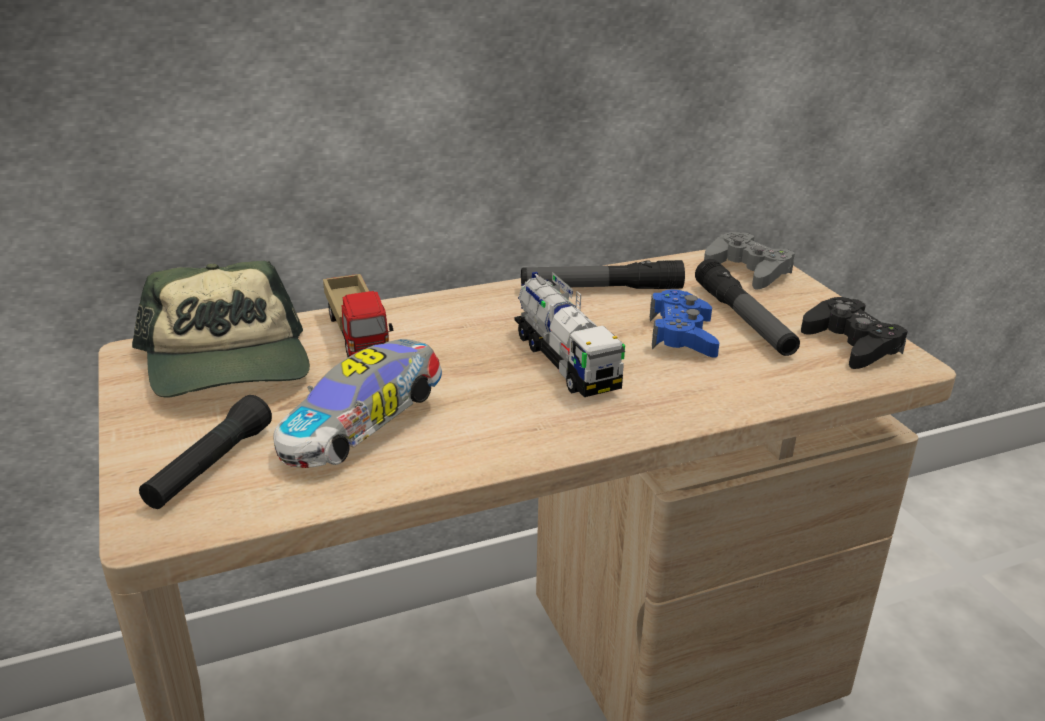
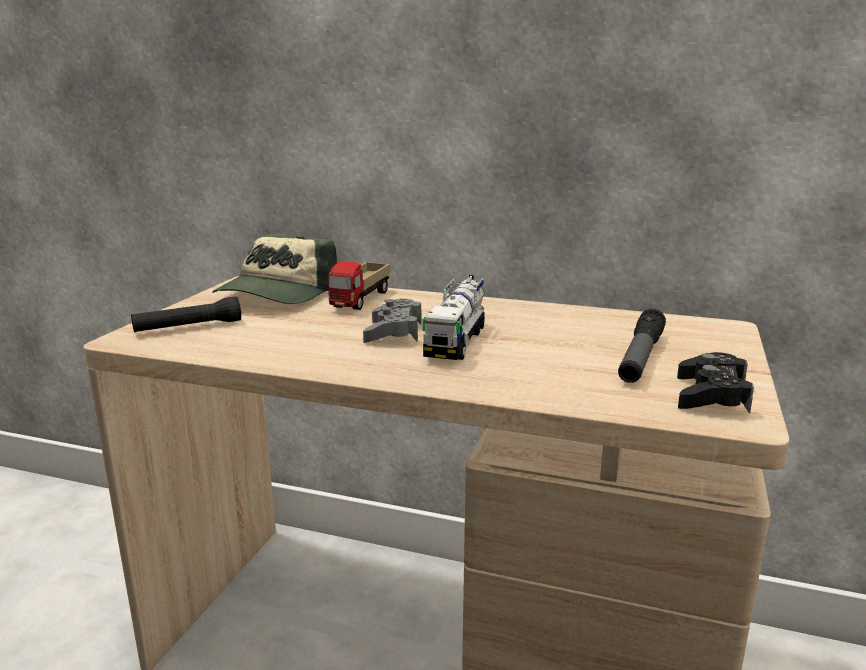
camera: 40 degrees right, 10 degrees down
toy car [273,339,442,468] -> none
flashlight [521,260,685,289] -> none
blue game controller [650,289,719,358] -> none
grey game controller [704,232,795,289] -> grey game controller moved to [363,299,422,343]

